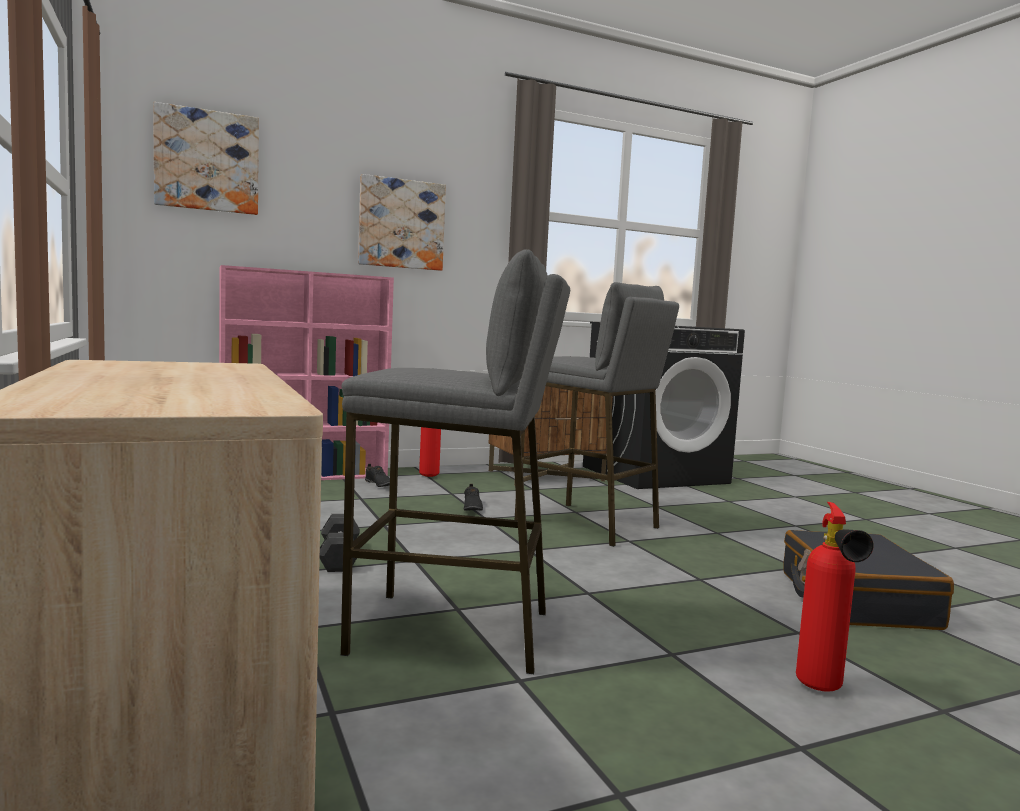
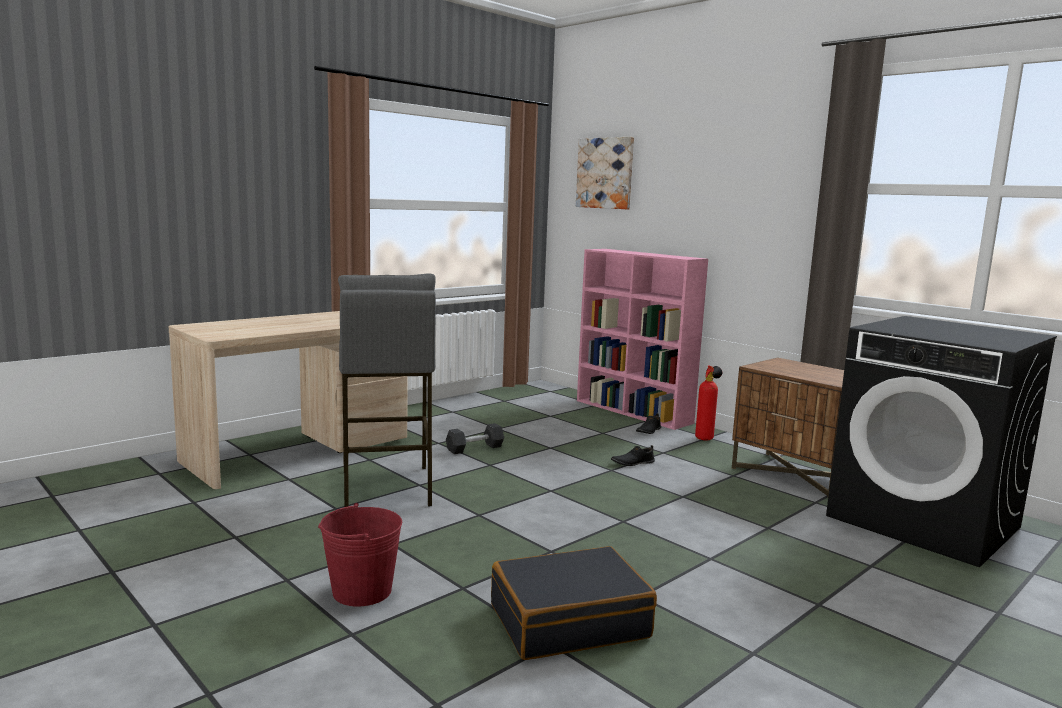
camera: 70 degrees right, 5 degrees up
picture [358,174,446,271] -> none
grey stool [515,282,679,547] -> none
fire extinguisher [796,502,874,691] -> red bucket [318,503,402,606]

